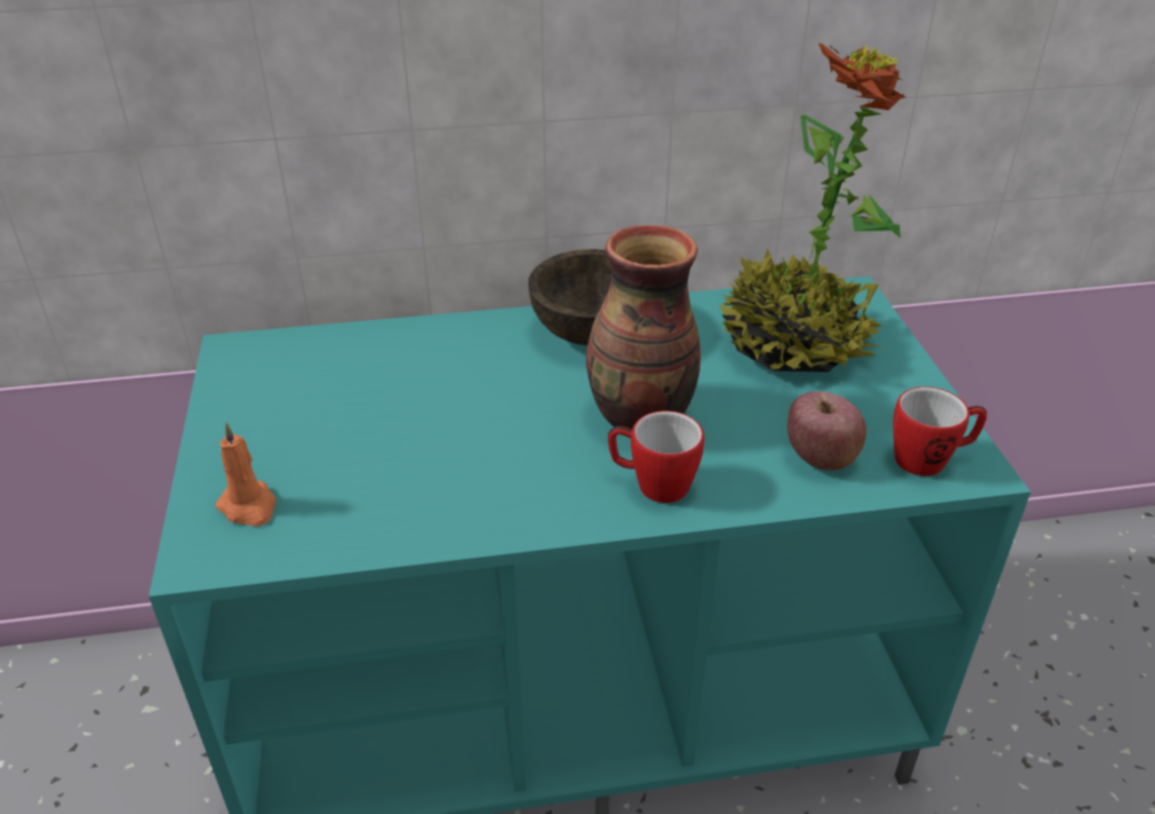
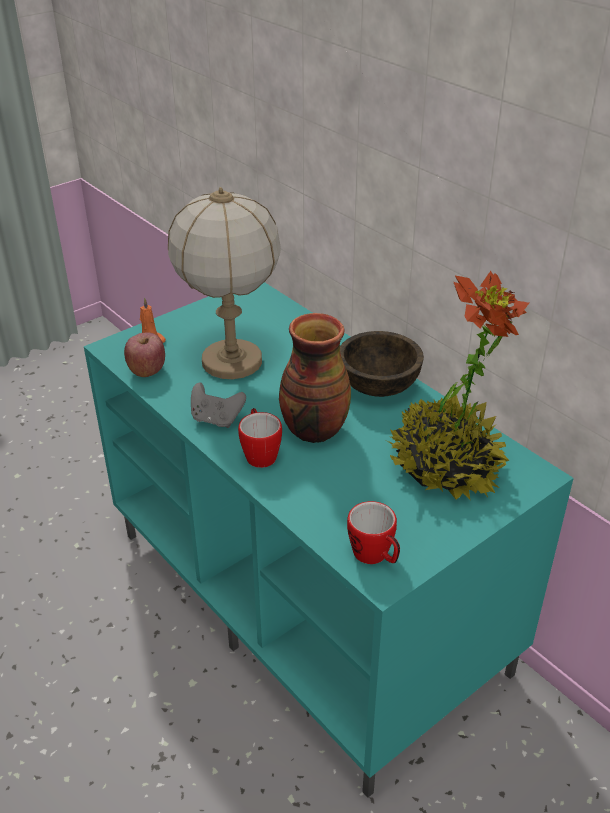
camera: 60 degrees right, 0 degrees up
apple [787,391,866,471] -> apple moved to [124,332,165,377]
none -> table lamp [168,187,281,379]
none -> grey game controller [191,382,246,428]

